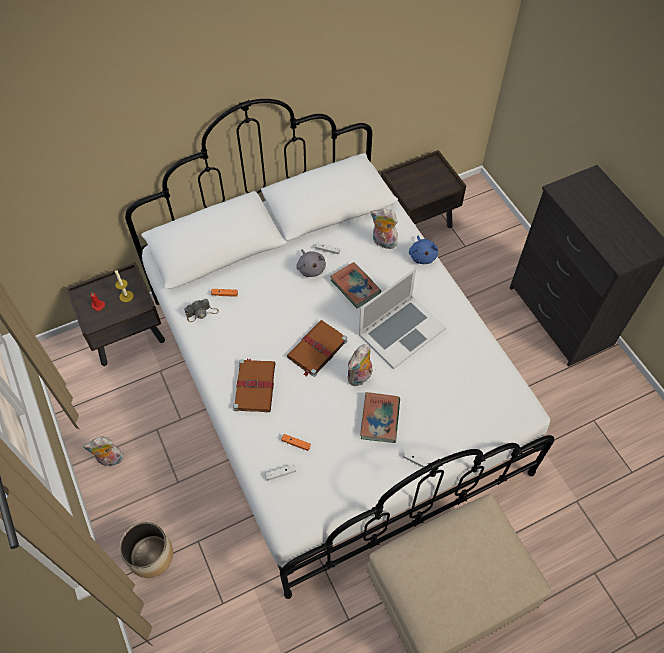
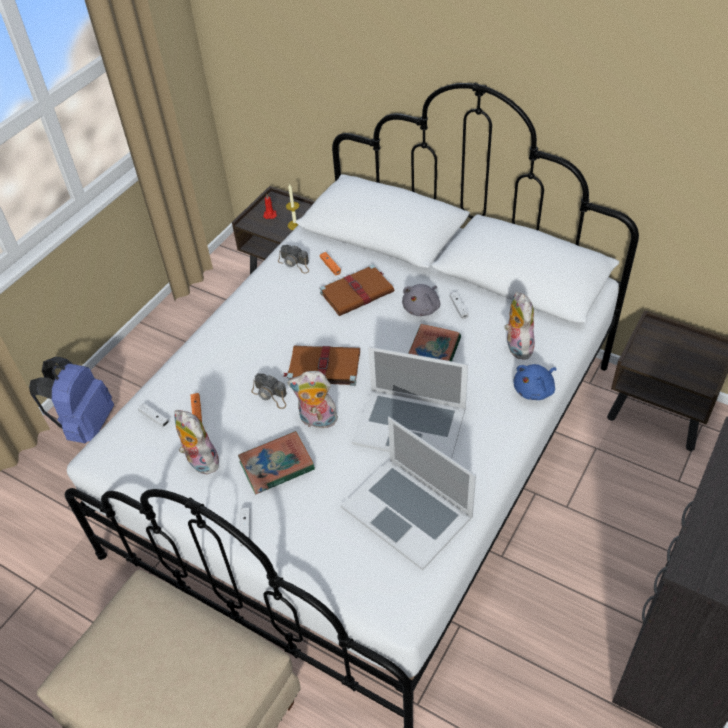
camera: 60 degrees right, 10 degrees down
plush toy [83,437,124,466] -> plush toy moved to [174,410,223,475]
planter [120,522,173,578] -> blue backpack [29,357,114,443]
brown book [233,359,276,412] -> brown book moved to [319,264,394,316]
none -> camera [251,373,287,409]
none -> laptop [341,417,476,571]

